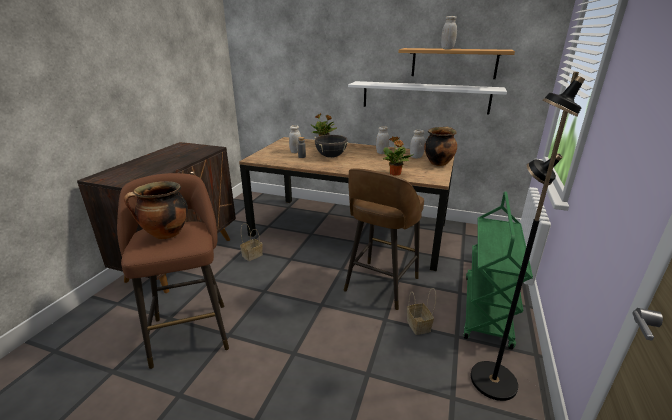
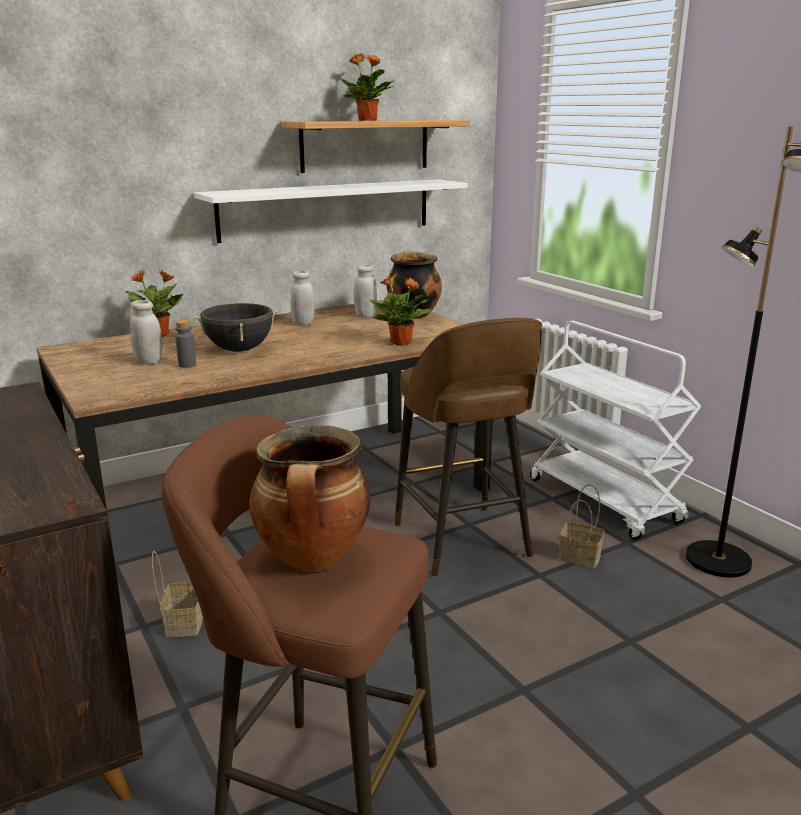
camera: 50 degrees left, 5 degrees down
white jar [441,16,457,49] -> potted plant [340,53,394,121]
green cart [463,192,533,350] -> white cart [530,321,701,540]

